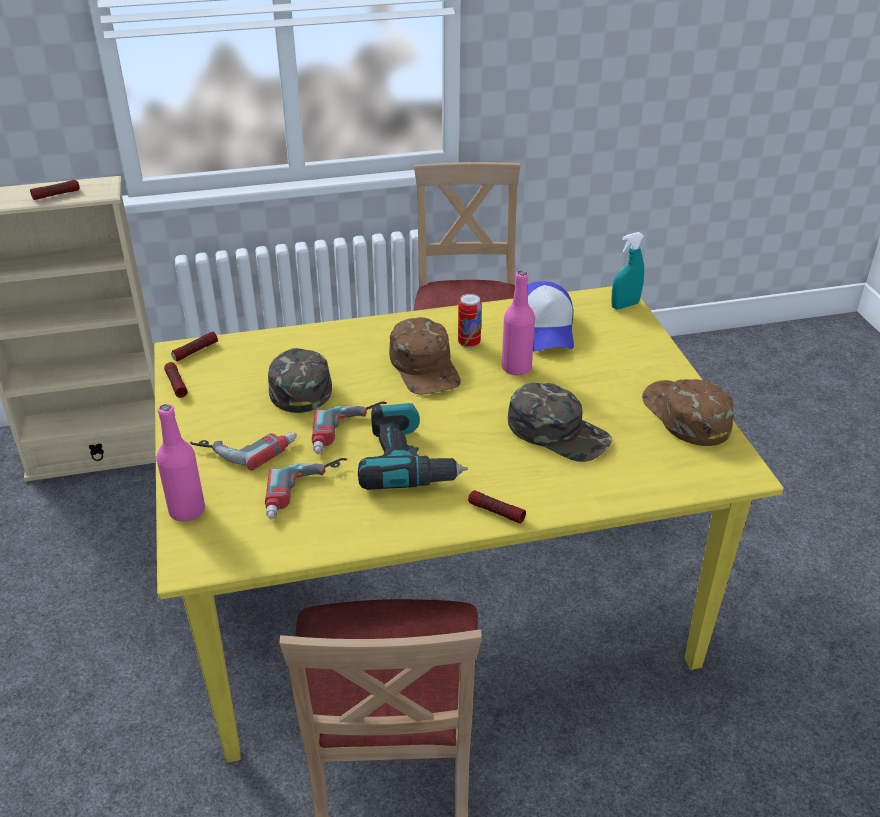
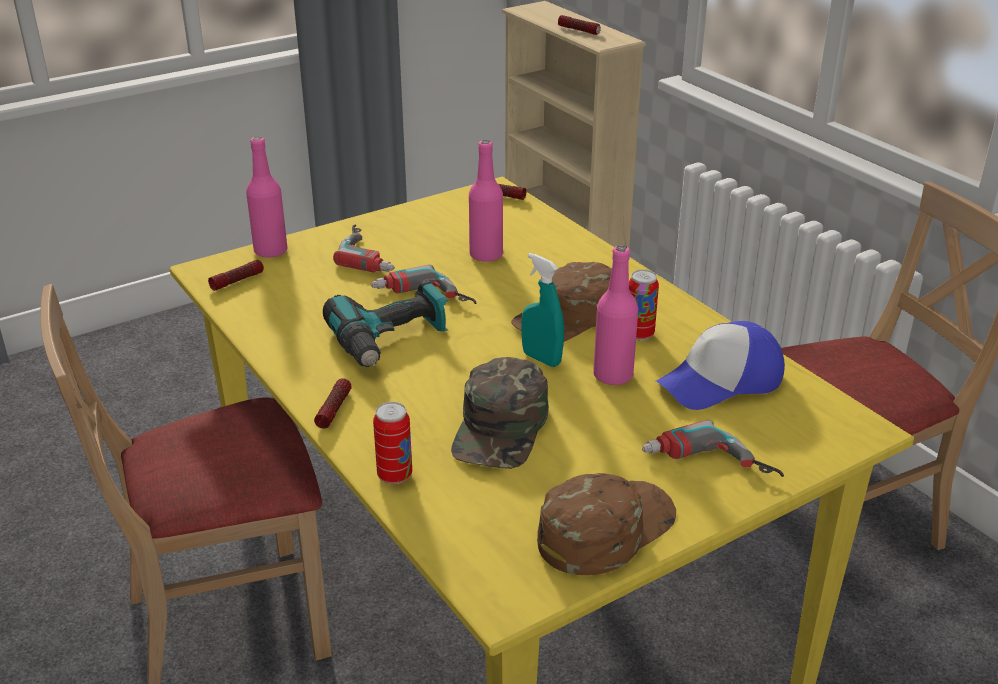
camera: 70 degrees right, 5 degrees down
flashlight [164,362,188,398] -> flashlight moved to [208,260,264,291]
power drill [265,458,347,519] -> power drill moved to [642,419,784,477]
green cap [268,348,332,413] -> pink bottle [469,140,503,262]
turquoise spray bottle [611,232,644,309] -> turquoise spray bottle moved to [521,253,564,367]
none -> can [373,402,412,484]

